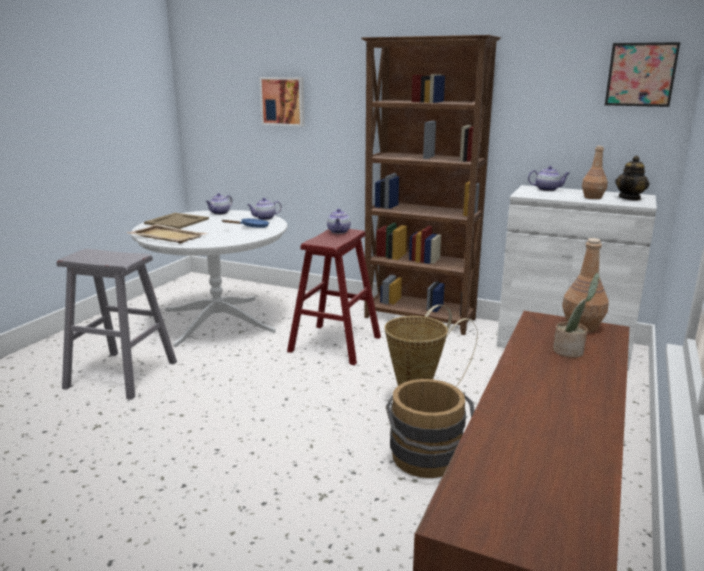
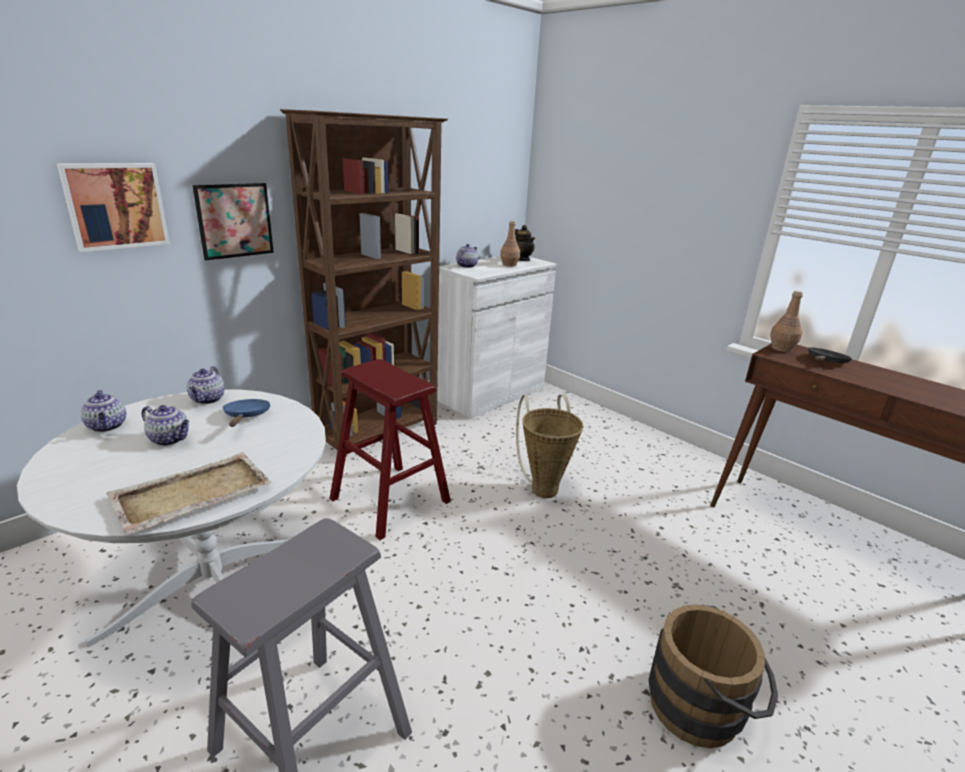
camera: 70 degrees left, 5 degrees up
beige tray [144,213,209,229] -> none
teapot [327,209,351,234] -> teapot moved to [141,405,189,446]
brown bucket [386,379,475,478] -> brown bucket moved to [648,604,778,748]
potted plant [553,273,599,358] -> black frying pan [808,347,852,363]
picture [605,42,680,107] -> picture moved to [192,183,274,260]

